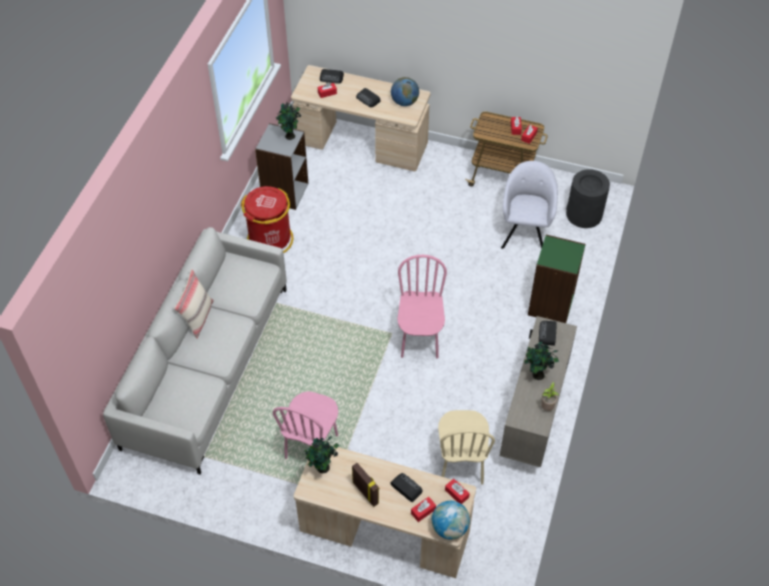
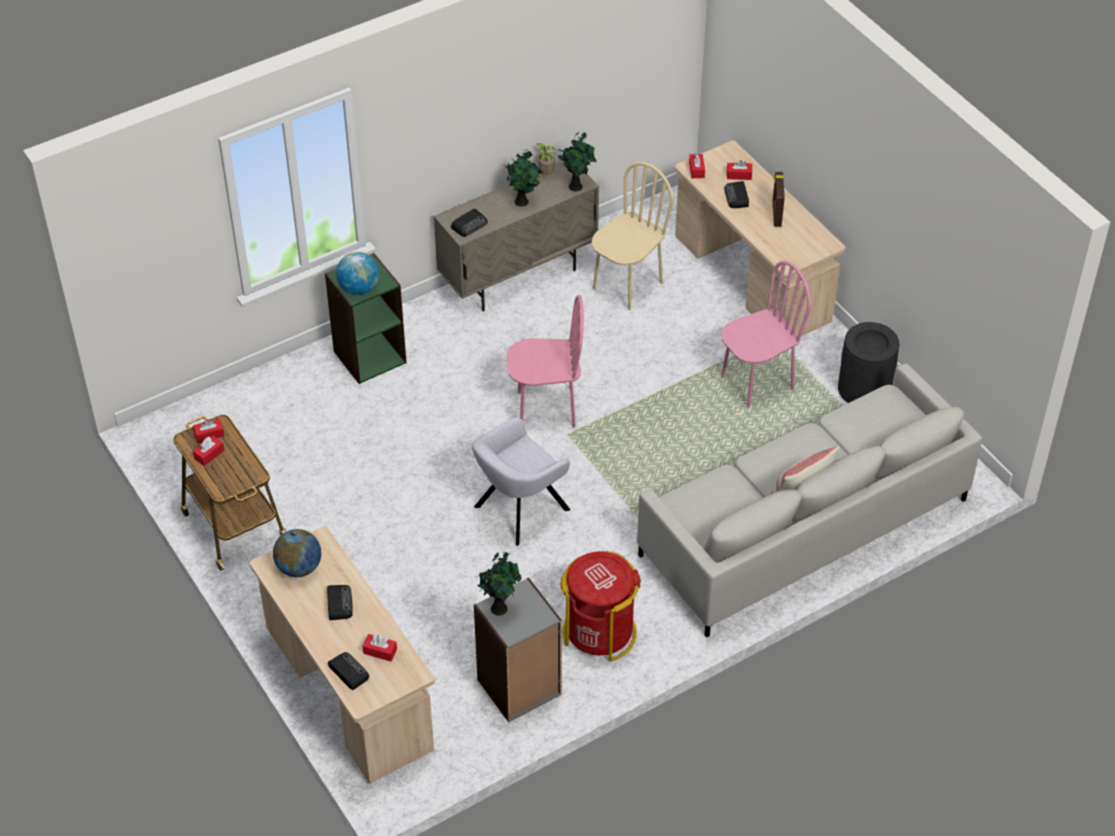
camera: 140 degrees left, 5 degrees down
potted plant [304,436,339,473] -> potted plant moved to [558,131,597,191]
pink chair [397,255,447,359] -> pink chair turned 135 degrees counterclockwise [507,295,584,428]
globe [432,501,470,540] -> globe moved to [336,252,379,295]
grey armchair [501,161,558,249] -> grey armchair moved to [472,417,570,546]
black trash can [566,169,610,228] -> black trash can moved to [838,322,899,403]

